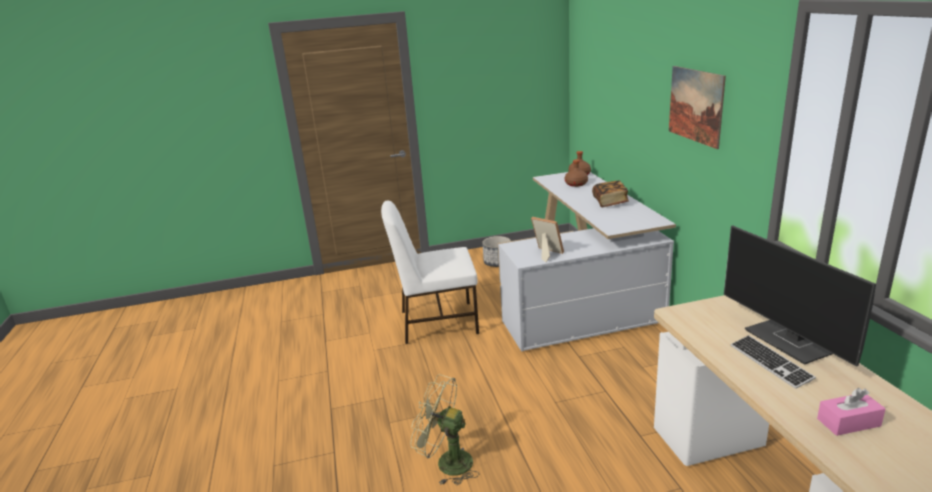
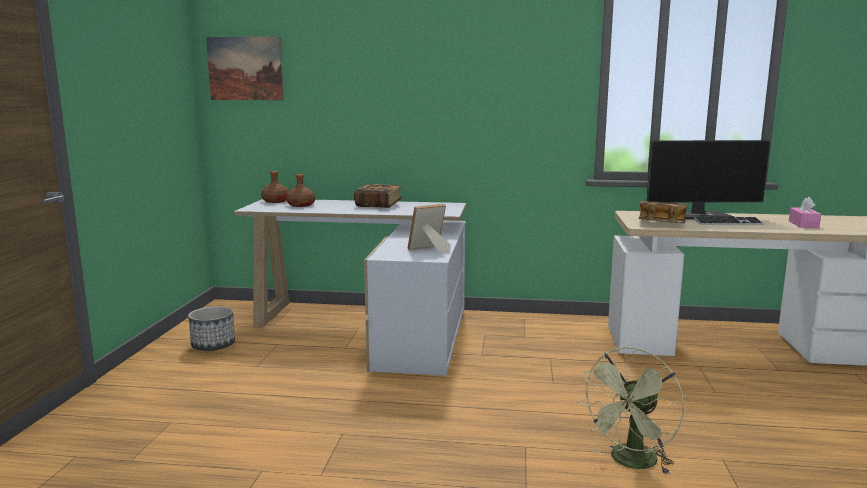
camera: 70 degrees left, 10 degrees down
white chair [381,201,479,344] -> none
picture [669,66,726,149] -> picture moved to [206,36,284,100]
none -> book [639,201,687,223]

